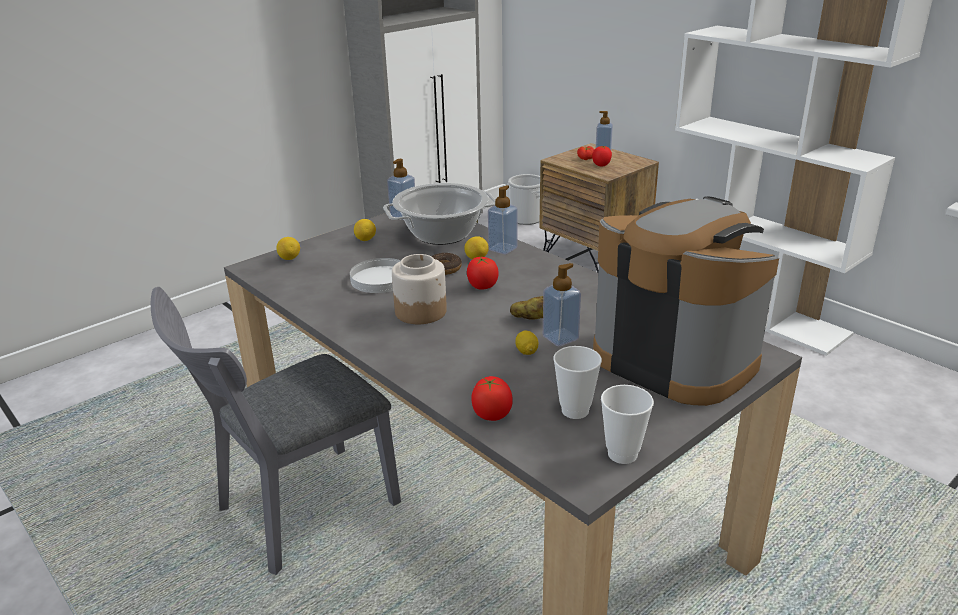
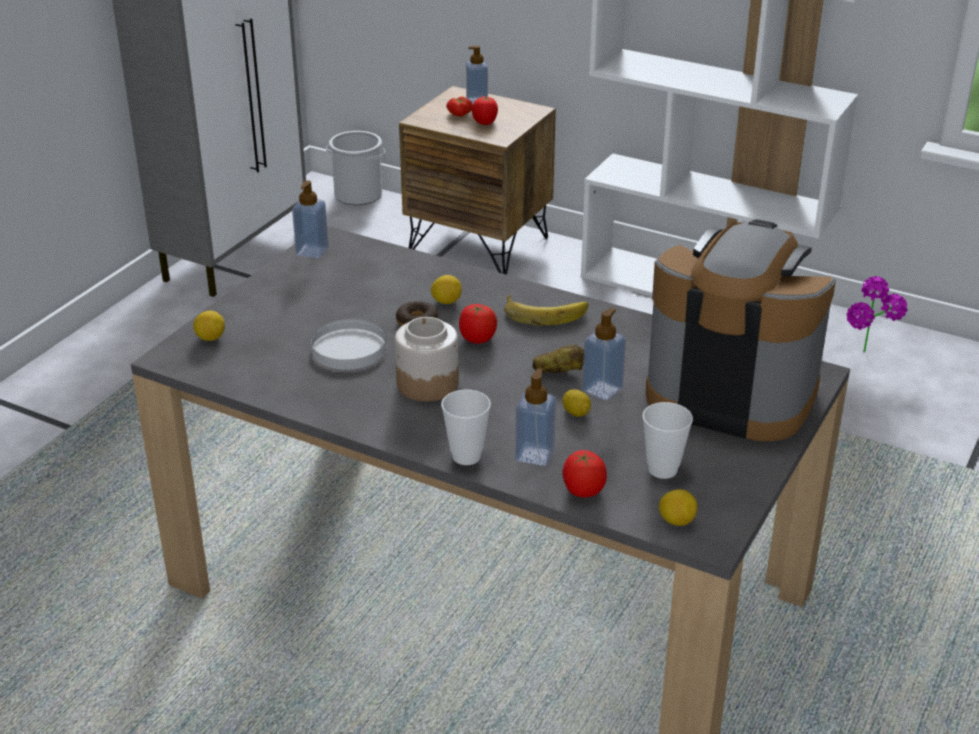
camera: 20 degrees left, 5 degrees up
grey chair [151,287,401,575] -> none
lemon [354,219,376,241] -> lemon moved to [659,489,697,526]
cooking pot [383,183,496,245] -> none
soap dispenser [488,185,518,254] -> soap dispenser moved to [515,368,556,466]
cup [601,385,654,464] -> cup moved to [441,389,491,465]
none -> banana [504,294,588,325]
none -> potted plant [847,276,908,352]

